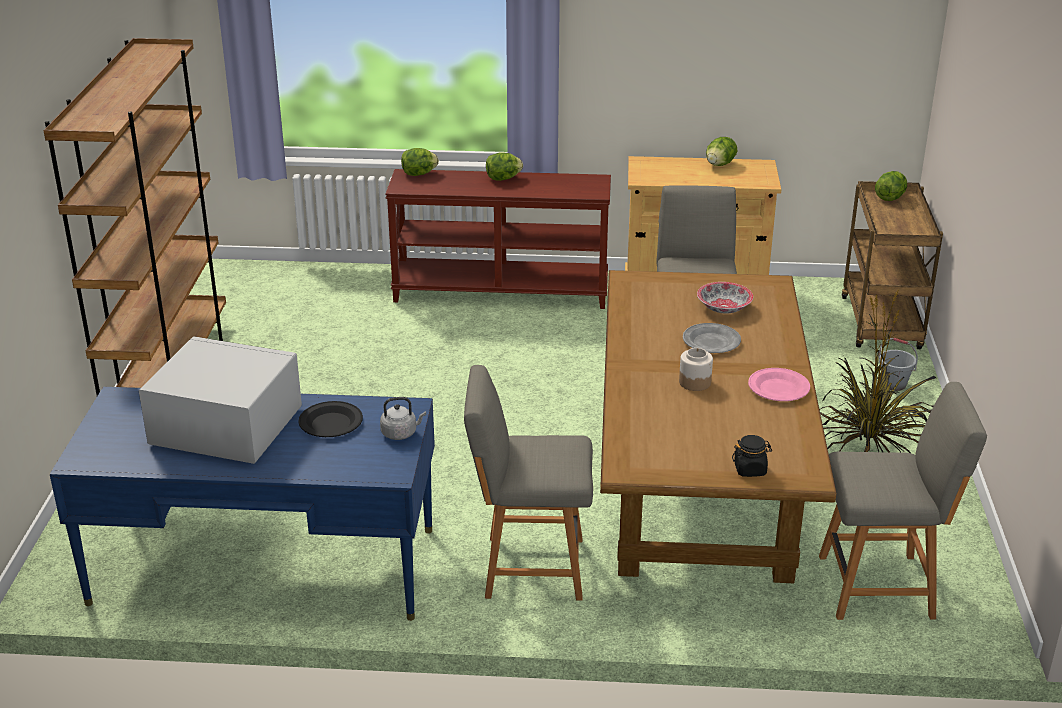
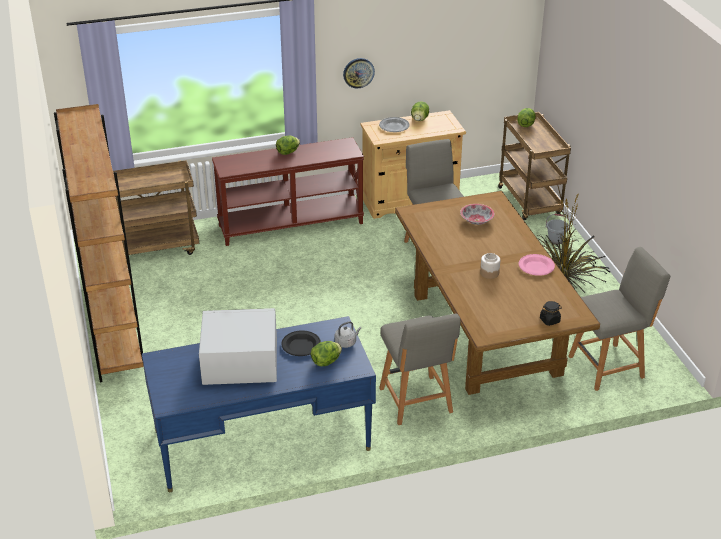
camera: 20 degrees left, 5 degrees up
lettuce [401,148,439,176] -> lettuce moved to [311,341,342,366]
grey chair [464,365,593,601] -> grey chair turned 90 degrees counterclockwise [379,314,461,425]
grey plate [683,323,741,353] -> grey plate moved to [379,117,410,132]
none -> brown cart [113,160,200,261]
none -> wall clock [343,58,375,88]

